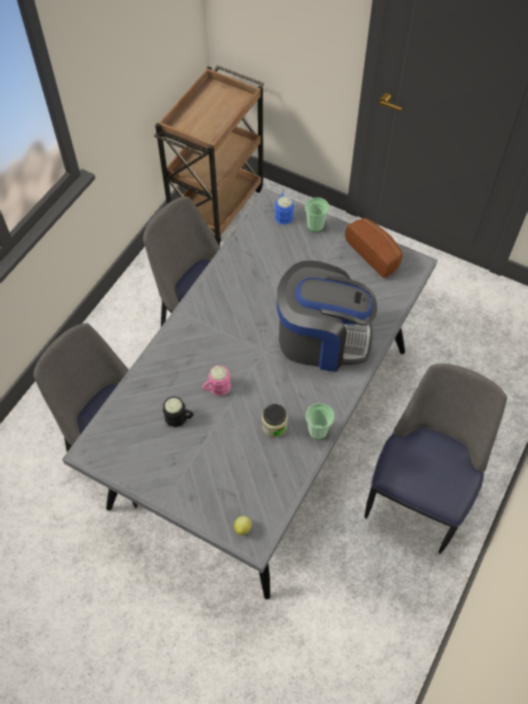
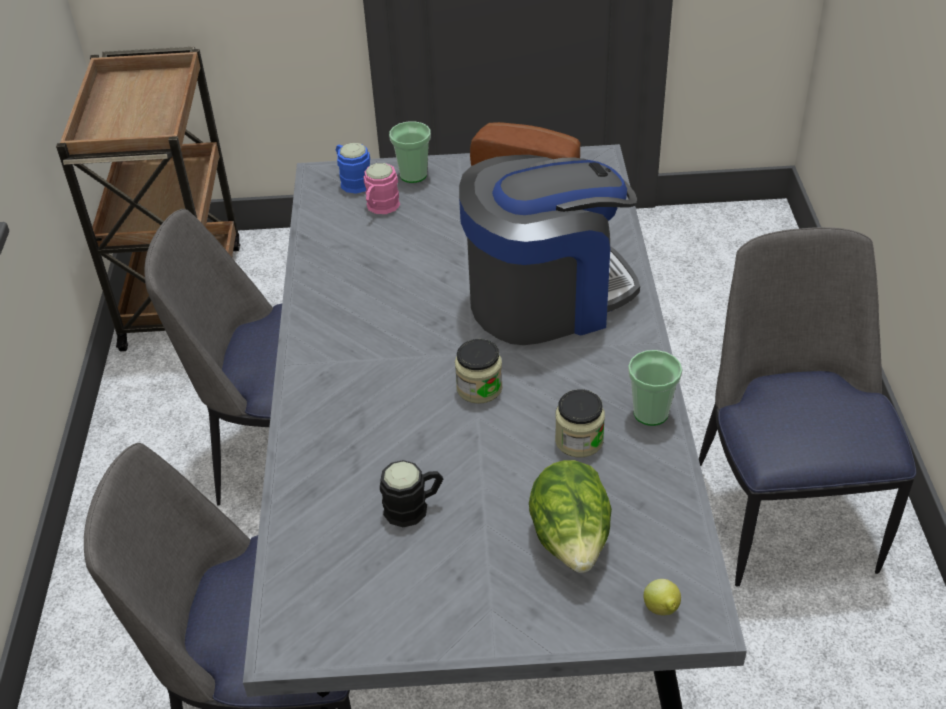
camera: 30 degrees left, 15 degrees down
pink mug [202,365,231,395] -> pink mug moved to [364,163,400,214]
none -> jar [455,339,503,404]
none -> lettuce [529,460,612,573]

